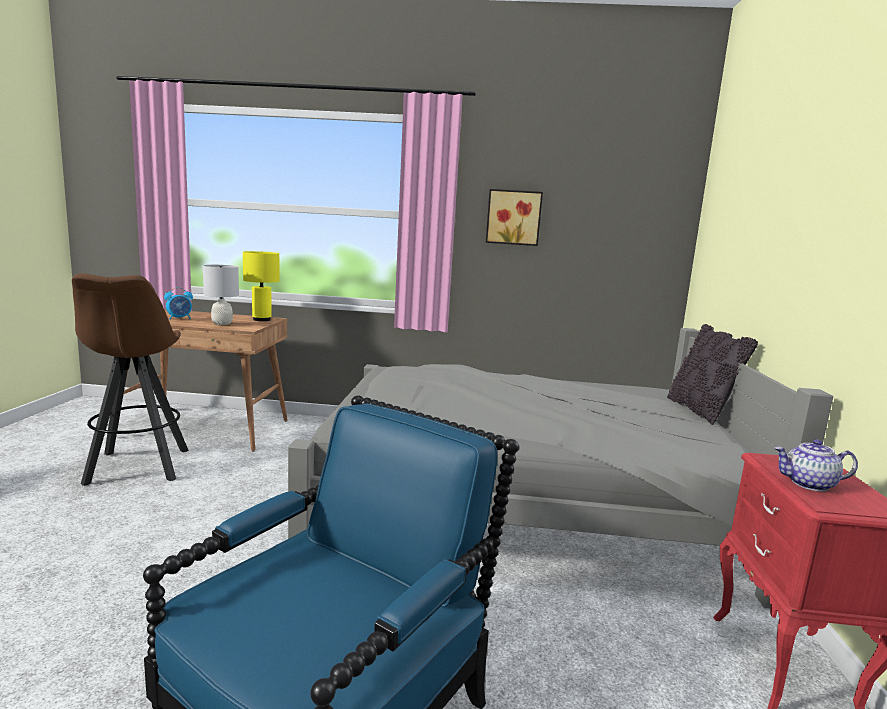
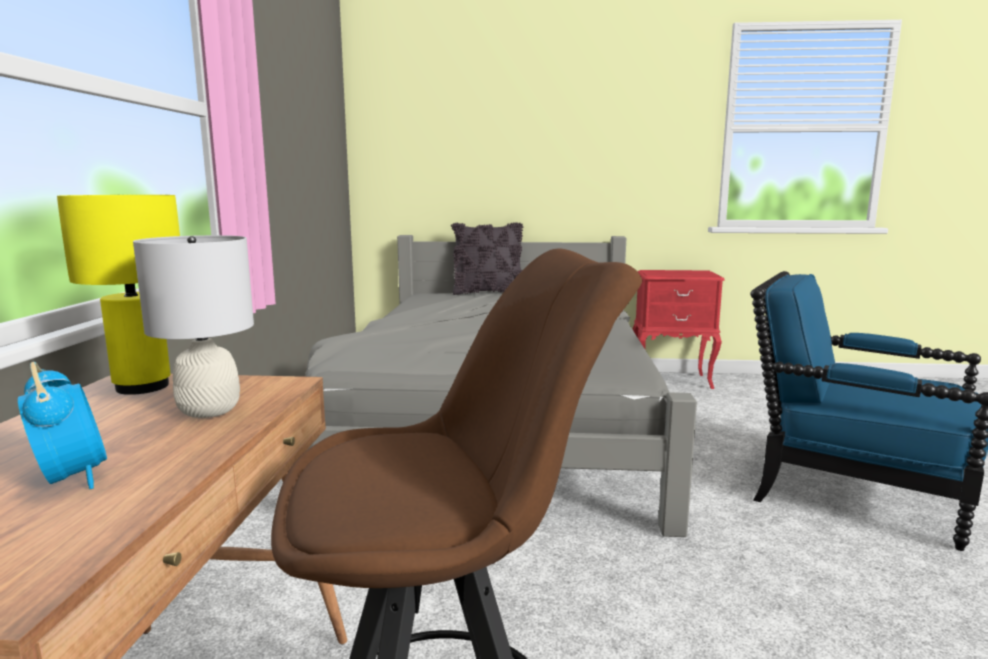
camera: 90 degrees left, 0 degrees up
picture [486,189,543,246] -> none
teapot [774,439,858,492] -> none

